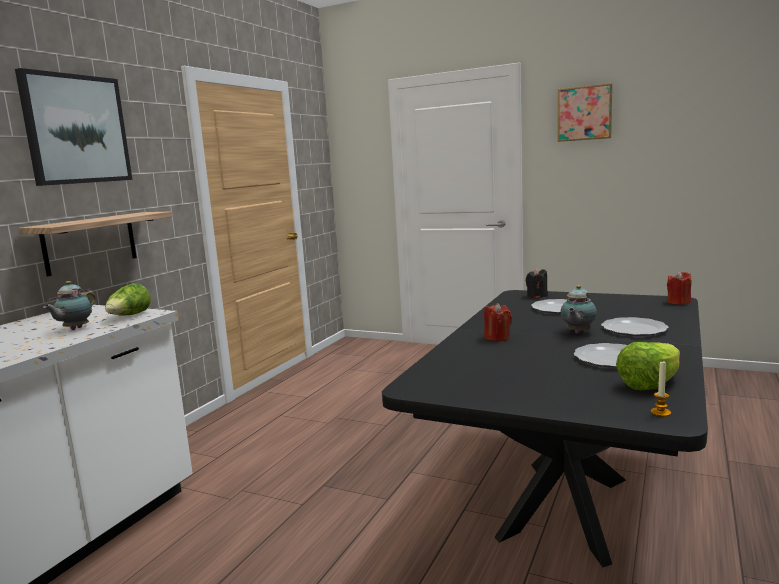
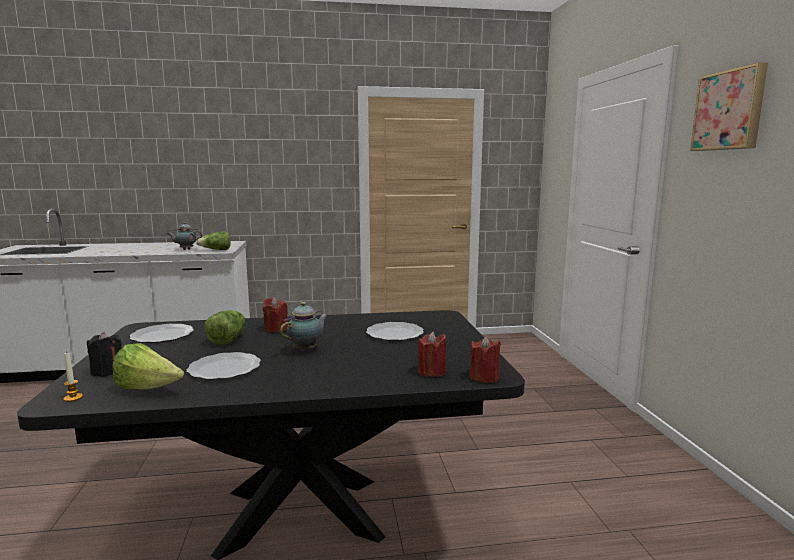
camera: 55 degrees right, 0 degrees up
picture [15,68,132,186] -> none
shelf [18,211,172,276] -> none
black candle [526,268,548,298] -> black candle moved to [87,332,122,377]
teapot [560,285,597,334] -> teapot turned 135 degrees clockwise [280,302,328,352]
plate [601,317,669,336] -> plate moved to [130,324,194,343]
none -> lettuce [204,310,246,345]
none -> red candle [418,332,446,377]

